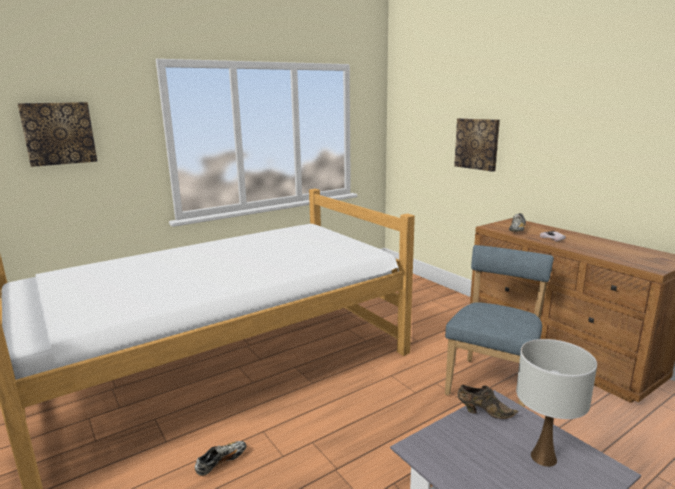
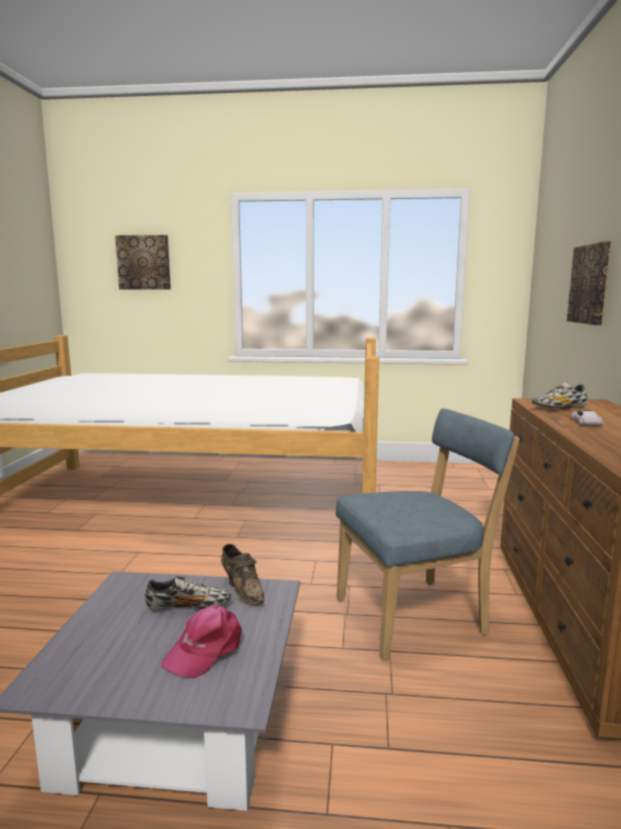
camera: 40 degrees right, 5 degrees down
shoe [195,441,247,476] -> shoe moved to [145,577,231,611]
white table lamp [516,339,597,467] -> pink cap [161,605,242,679]

